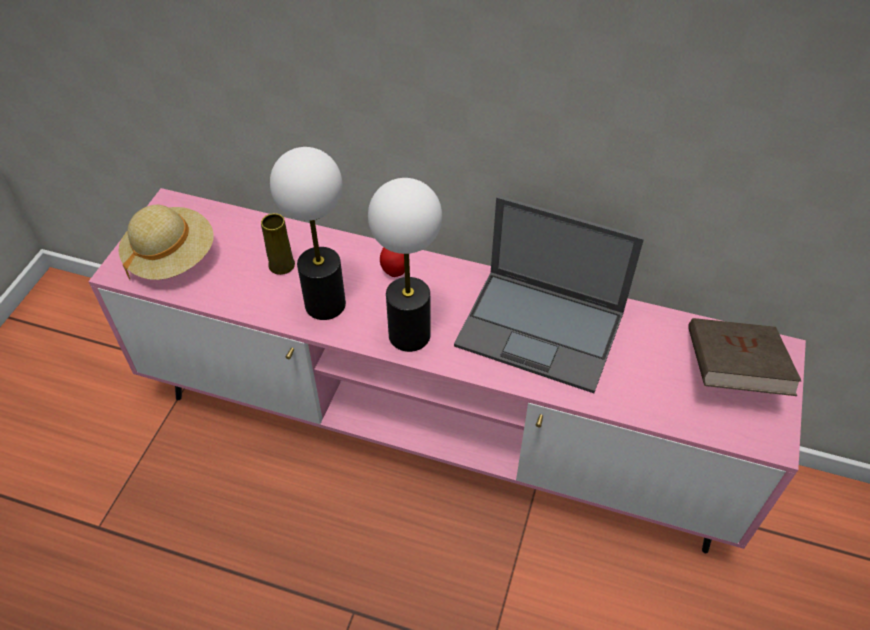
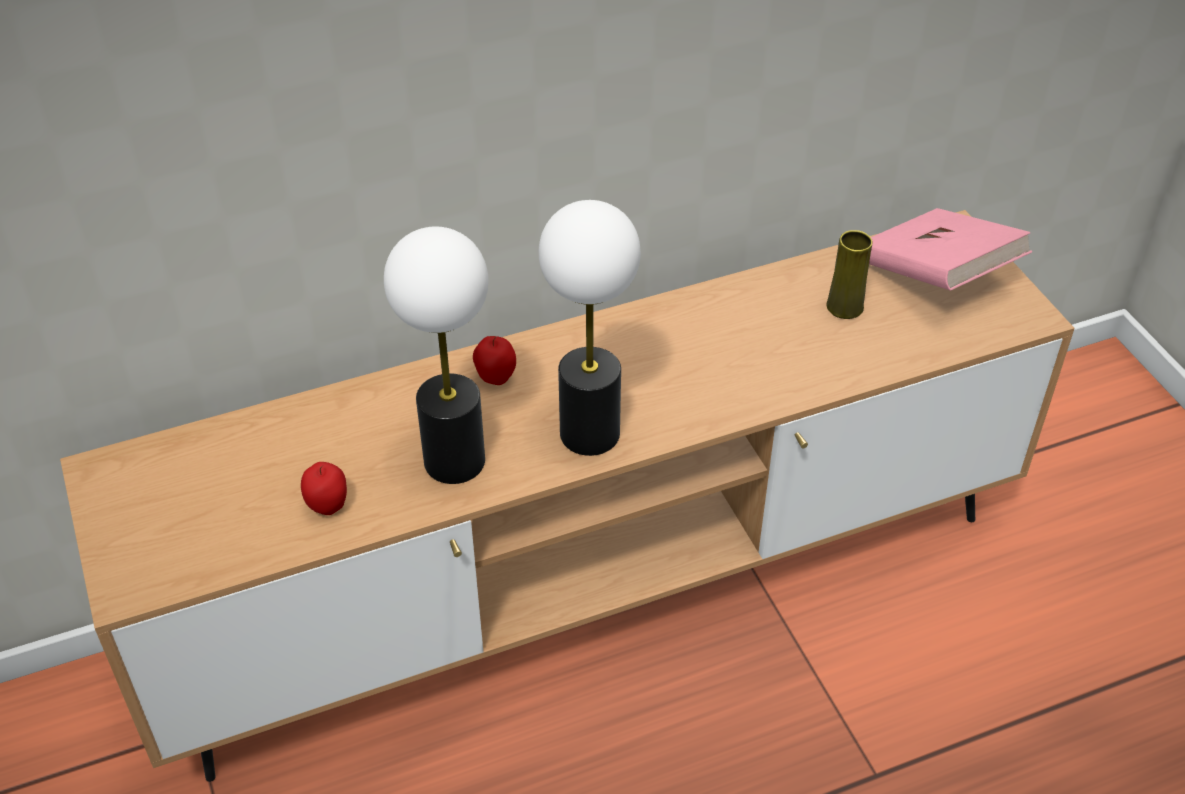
camera: 40 degrees left, 5 degrees down
pink tv stand [88,188,806,553] -> brown tv stand [60,210,1075,782]
beige hat [118,205,214,280] -> none
yellow vase [261,213,295,275] -> yellow vase moved to [827,230,873,319]
laptop [454,195,644,393] -> none
brown book [688,318,801,396] -> pink book [869,208,1032,291]
none -> apple [301,462,347,515]

